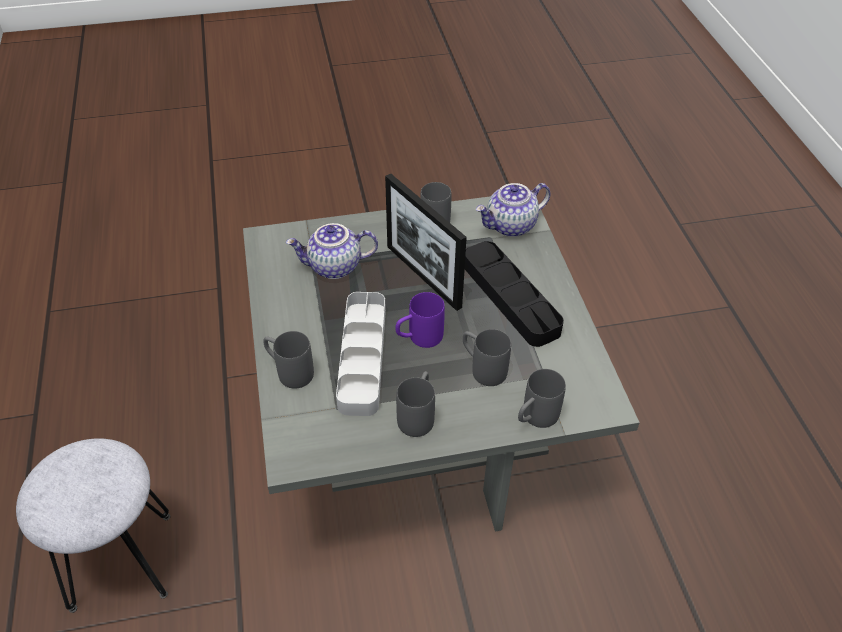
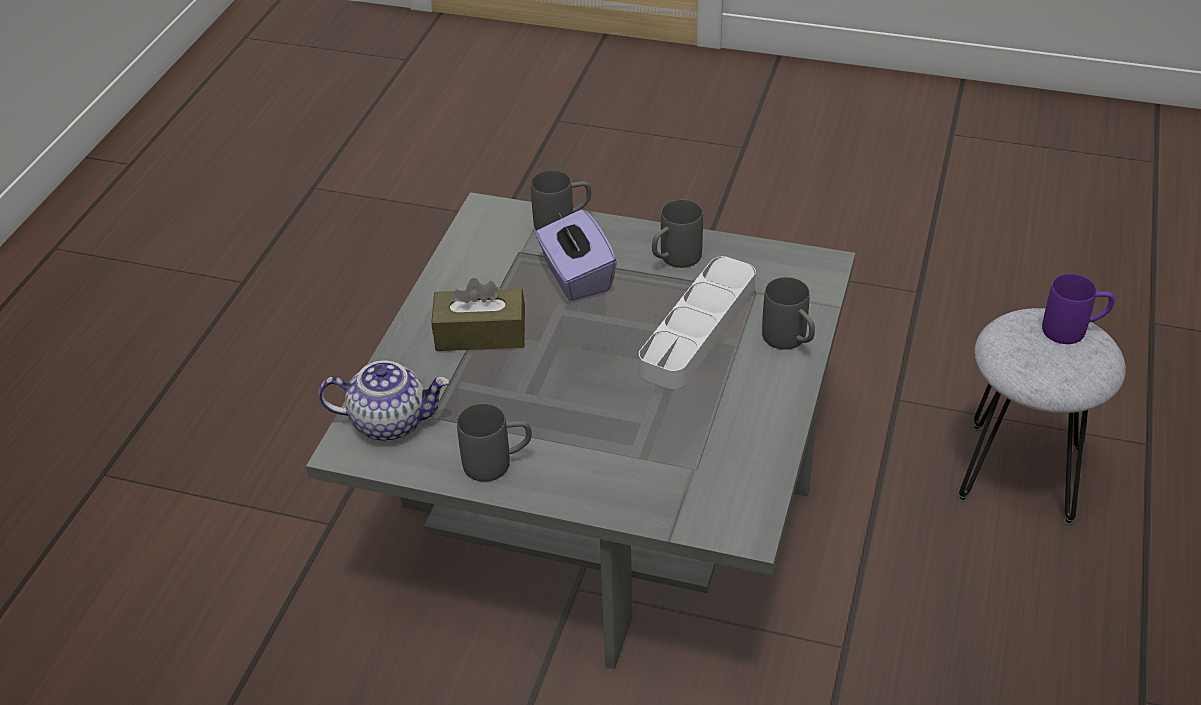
camera: 150 degrees left, 5 degrees down
teapot [286,223,378,279] -> none
picture frame [385,174,467,311] -> none
purple mug [395,292,445,348] -> purple mug moved to [1042,274,1115,344]
grey mug [463,329,511,386] -> purple tissue box [536,209,617,301]
black tray [465,241,564,347] -> brown tissue box [431,278,525,351]

